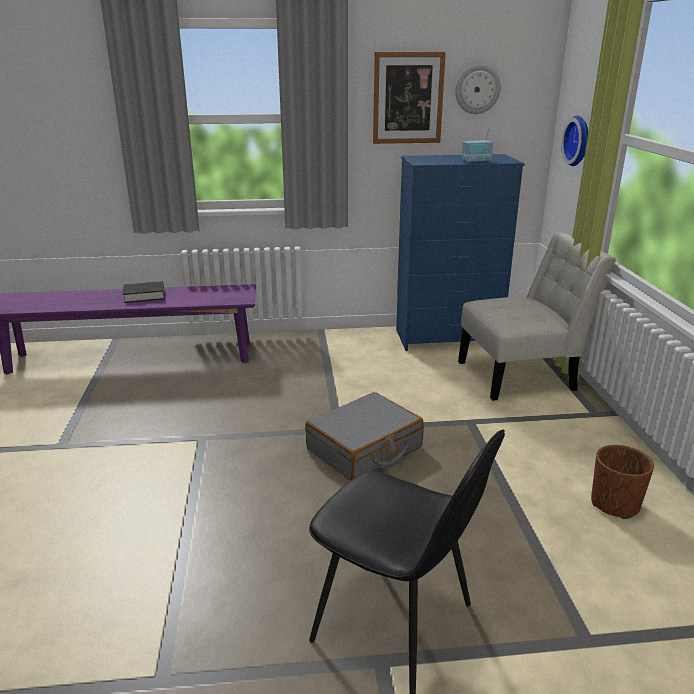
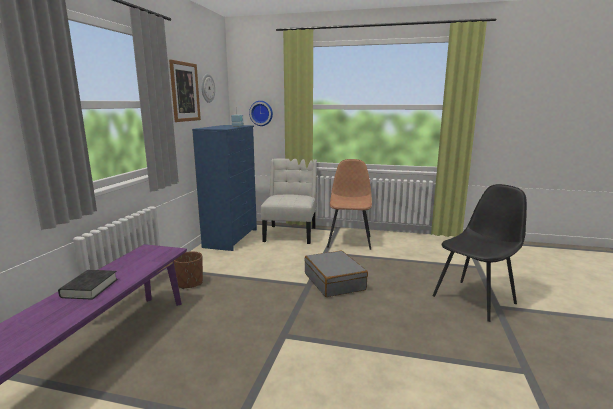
camera: 70 degrees left, 10 degrees down
brown planter [591,445,654,519] -> brown planter moved to [174,251,203,289]
none -> brown chair [327,159,372,250]

